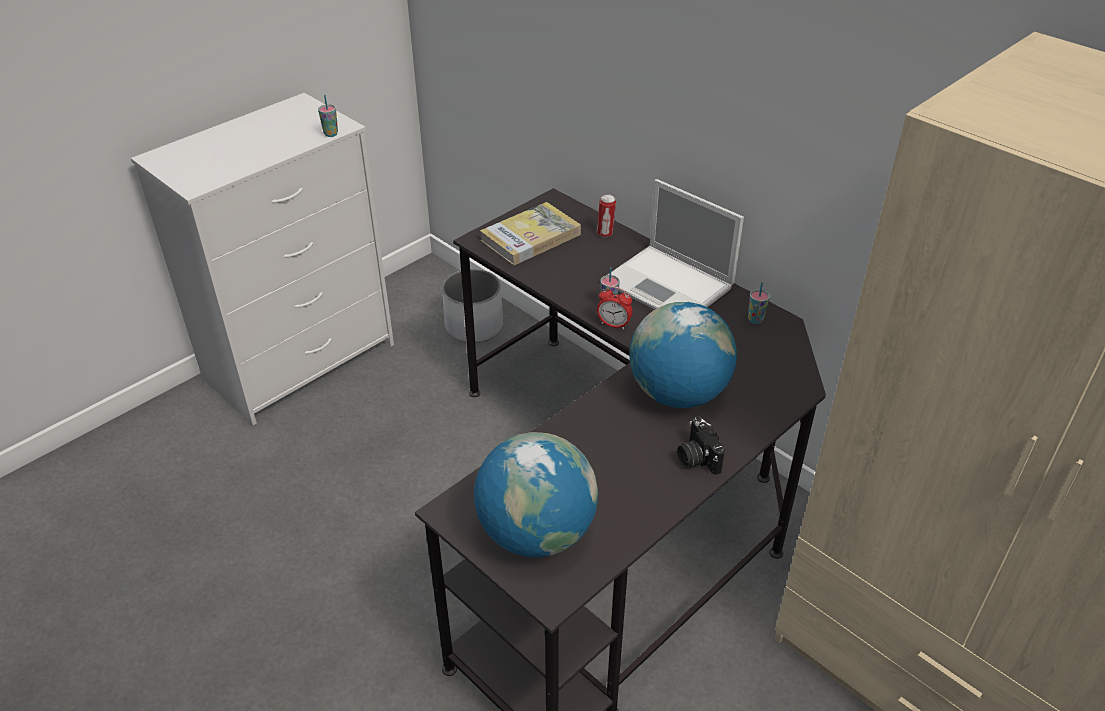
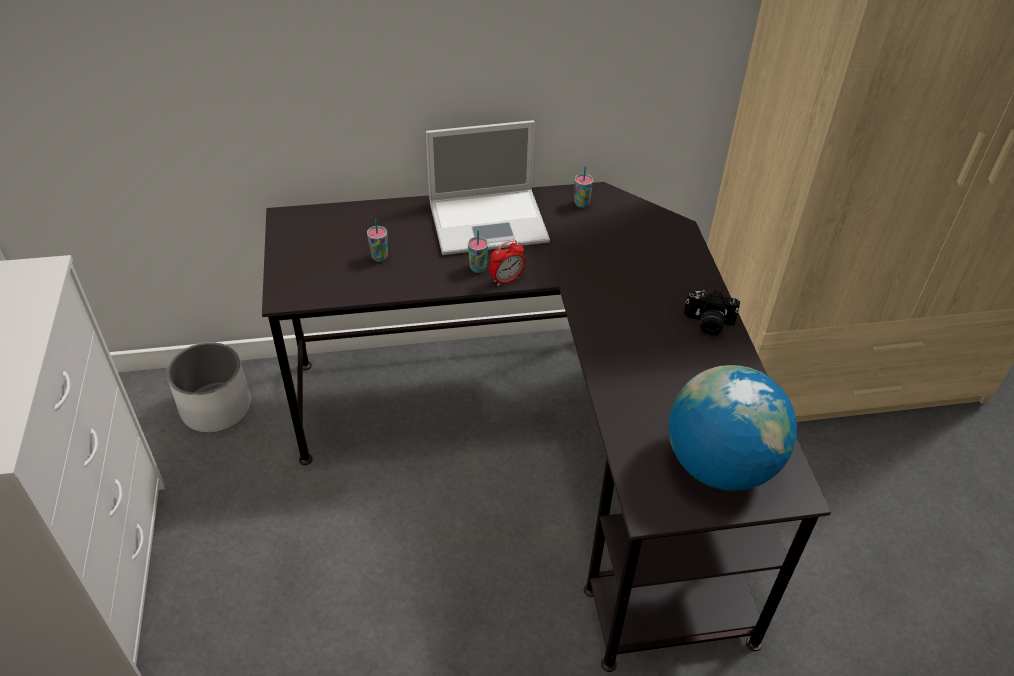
camera: 55 degrees left, 5 degrees up
cup [318,95,338,137] -> cup moved to [367,219,388,262]
book [480,202,581,265] -> none
can [597,194,616,237] -> none
globe [629,302,737,408] -> none

